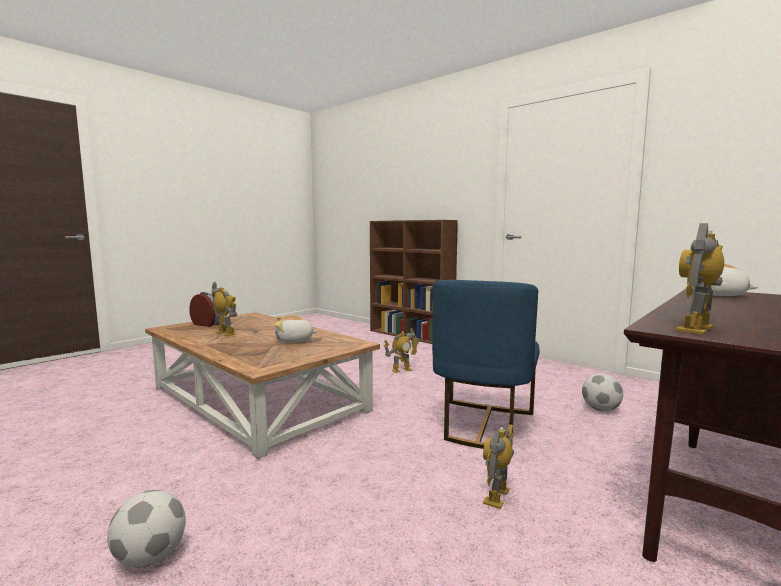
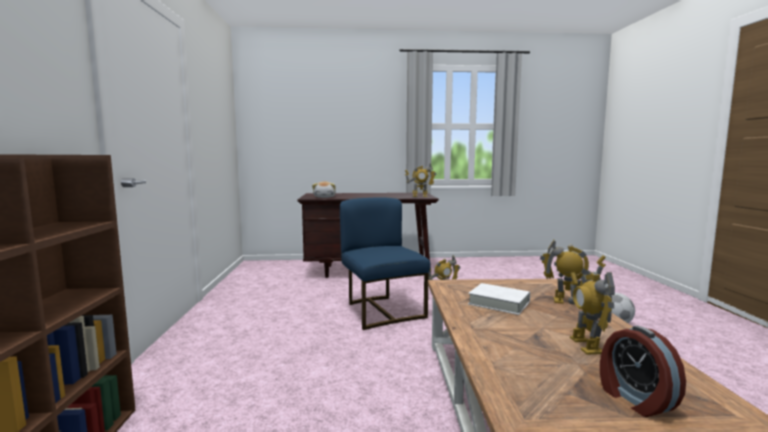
camera: 135 degrees left, 0 degrees up
plush toy [275,315,318,343] -> white book [468,283,530,315]
toy robot [383,328,420,373] -> toy robot moved to [540,240,606,304]
blue chair [432,280,539,449] -> blue chair turned 90 degrees counterclockwise [340,197,430,330]
football [582,373,623,411] -> none

